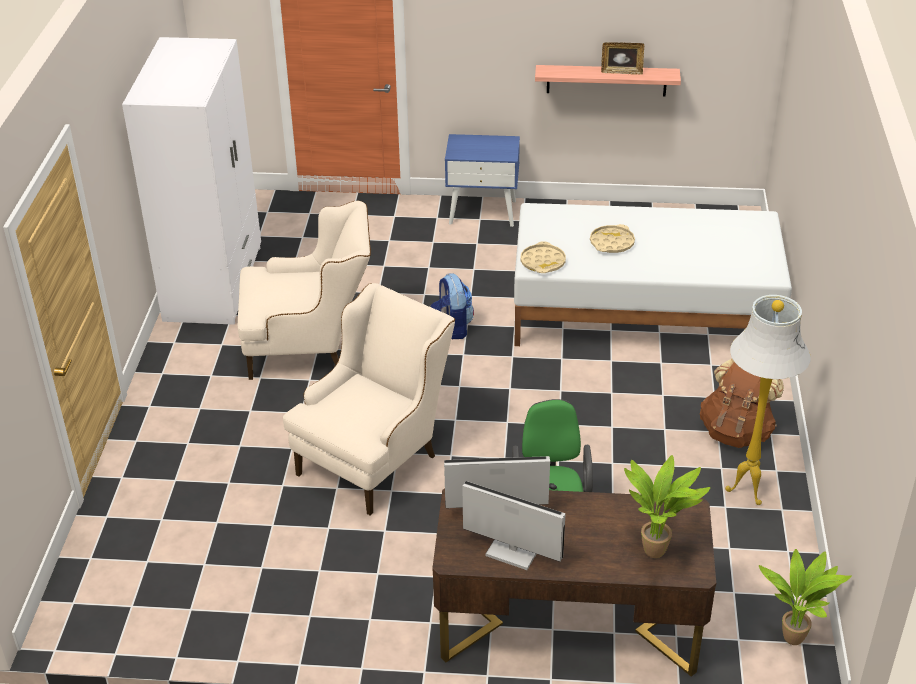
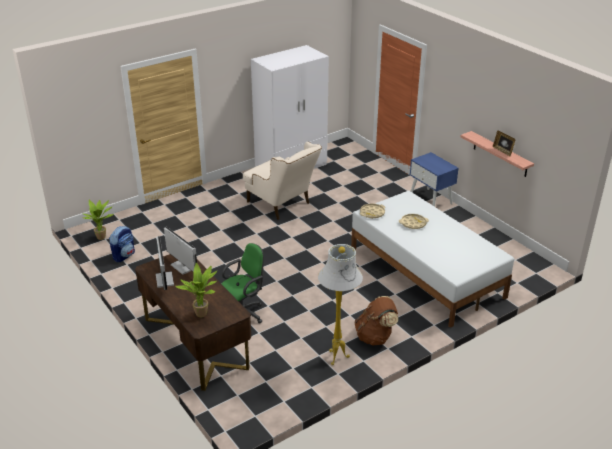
camera: 50 degrees right, 5 degrees down
beige armchair [283,283,455,516] -> none
backpack [430,273,474,339] -> backpack moved to [109,226,135,262]
potted plant [759,549,851,645] -> potted plant moved to [83,200,114,240]

